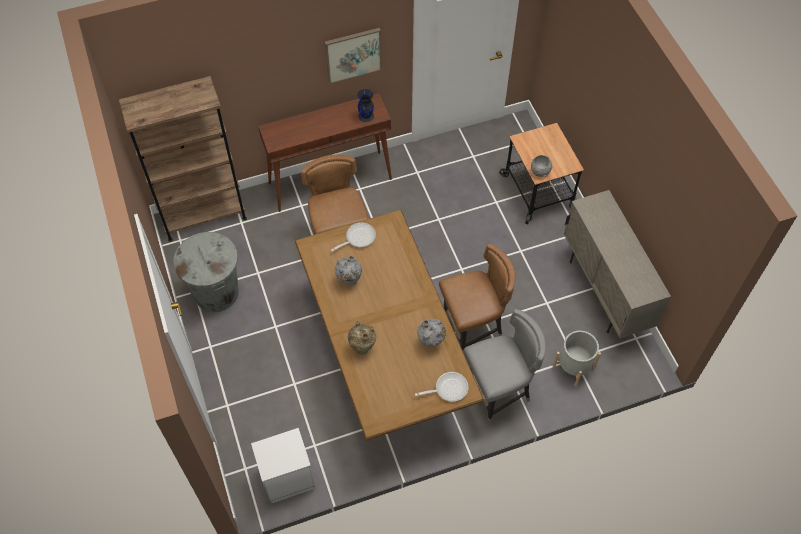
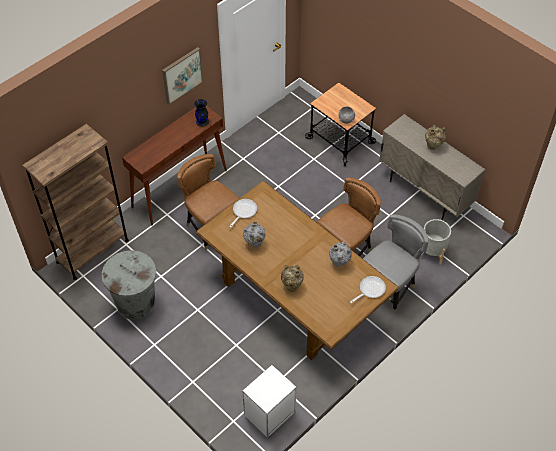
camera: 25 degrees left, 5 degrees down
none -> beige vase [425,125,446,150]

